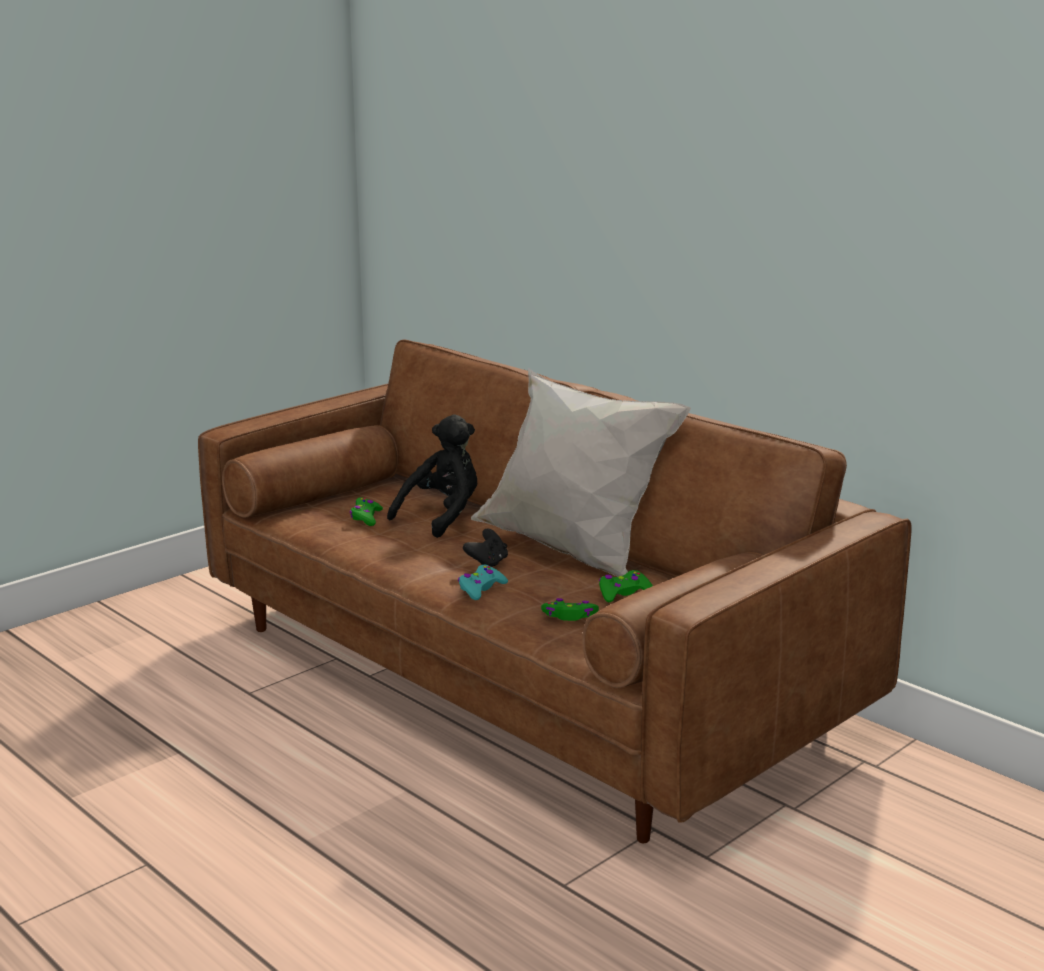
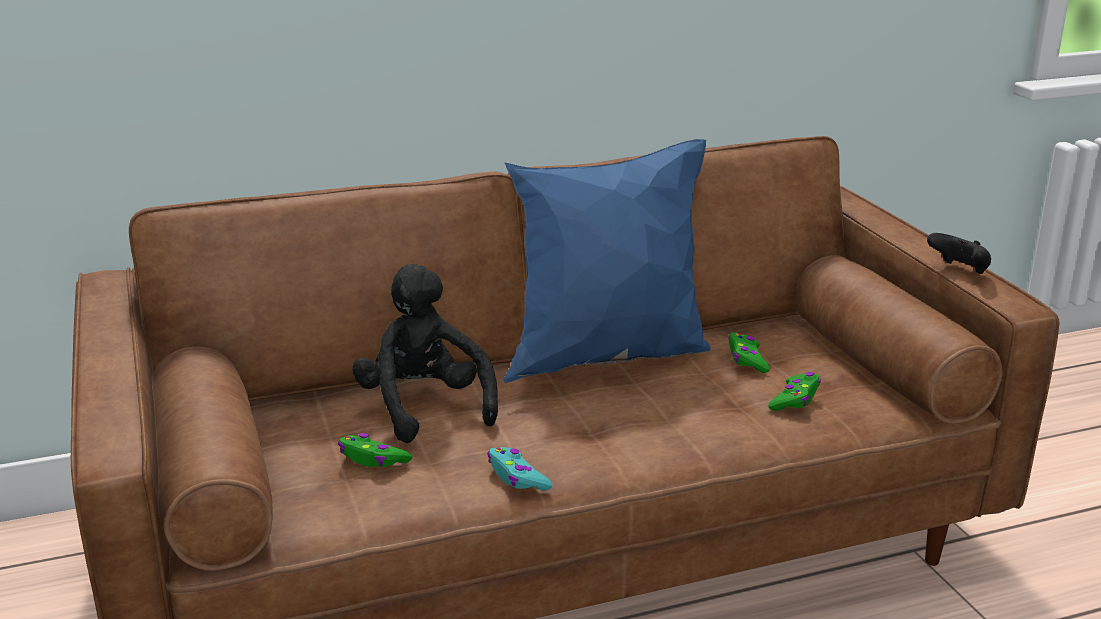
camera: 65 degrees left, 5 degrees up
turquoise game controller [458,565,508,600] -> turquoise game controller moved to [487,447,553,491]
black game controller [463,528,508,567] -> black game controller moved to [927,233,991,274]
white pillow [471,368,691,577] -> blue pillow [503,139,711,383]

